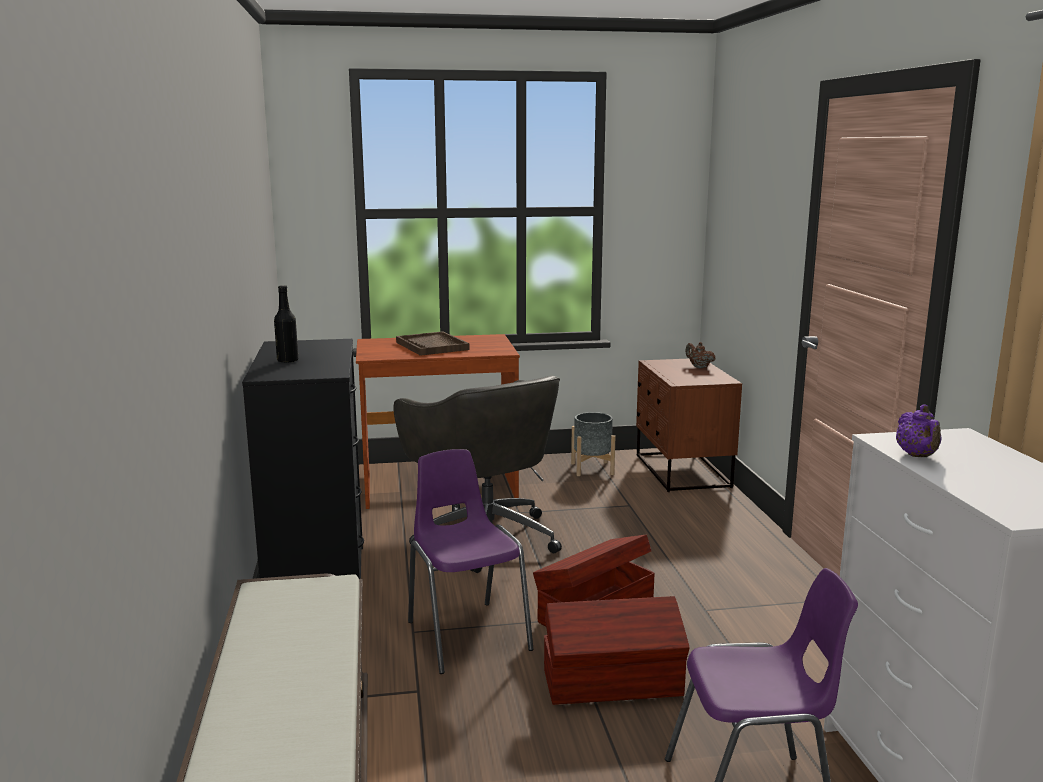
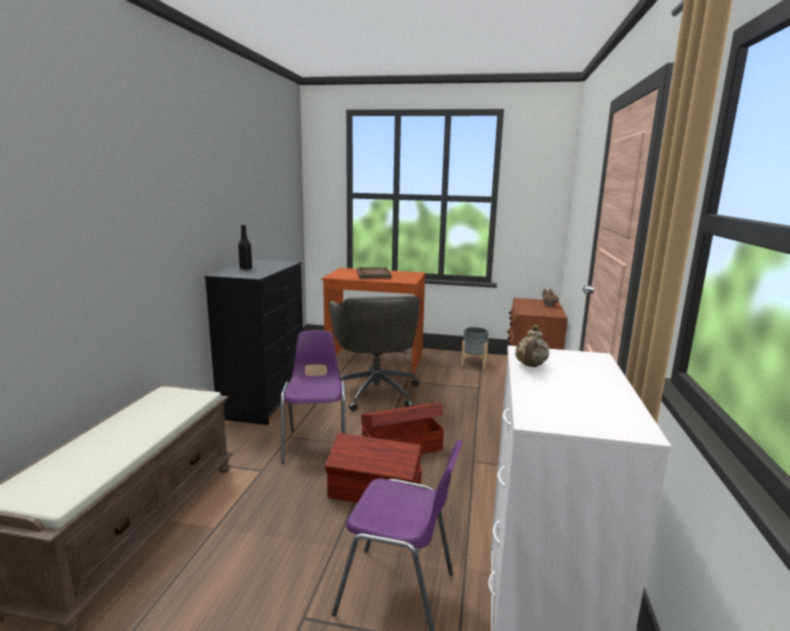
camera: 20 degrees right, 0 degrees up
purple teapot [896,404,942,457] -> beige teapot [515,325,549,367]

